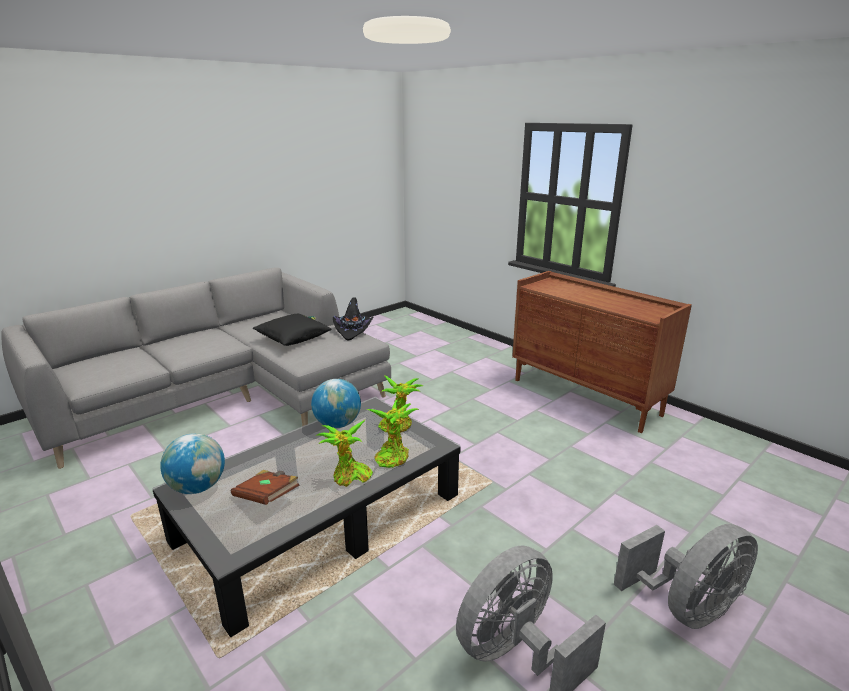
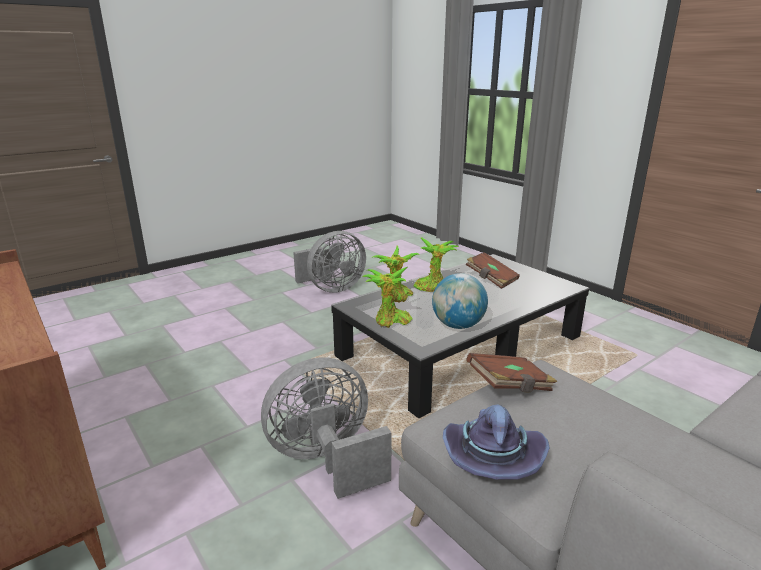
camera: 175 degrees left, 0 degrees up
globe [160,433,225,494] -> none
black pillow [253,314,332,346] -> none
black hat [333,297,373,341] -> purple hat [443,405,550,480]
grey fan [614,524,758,629] -> grey fan moved to [261,357,392,499]
none -> brown book [466,353,557,392]

